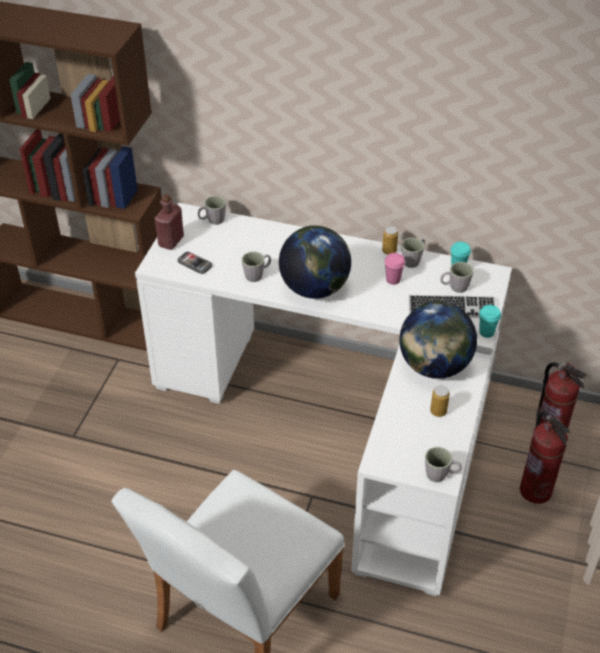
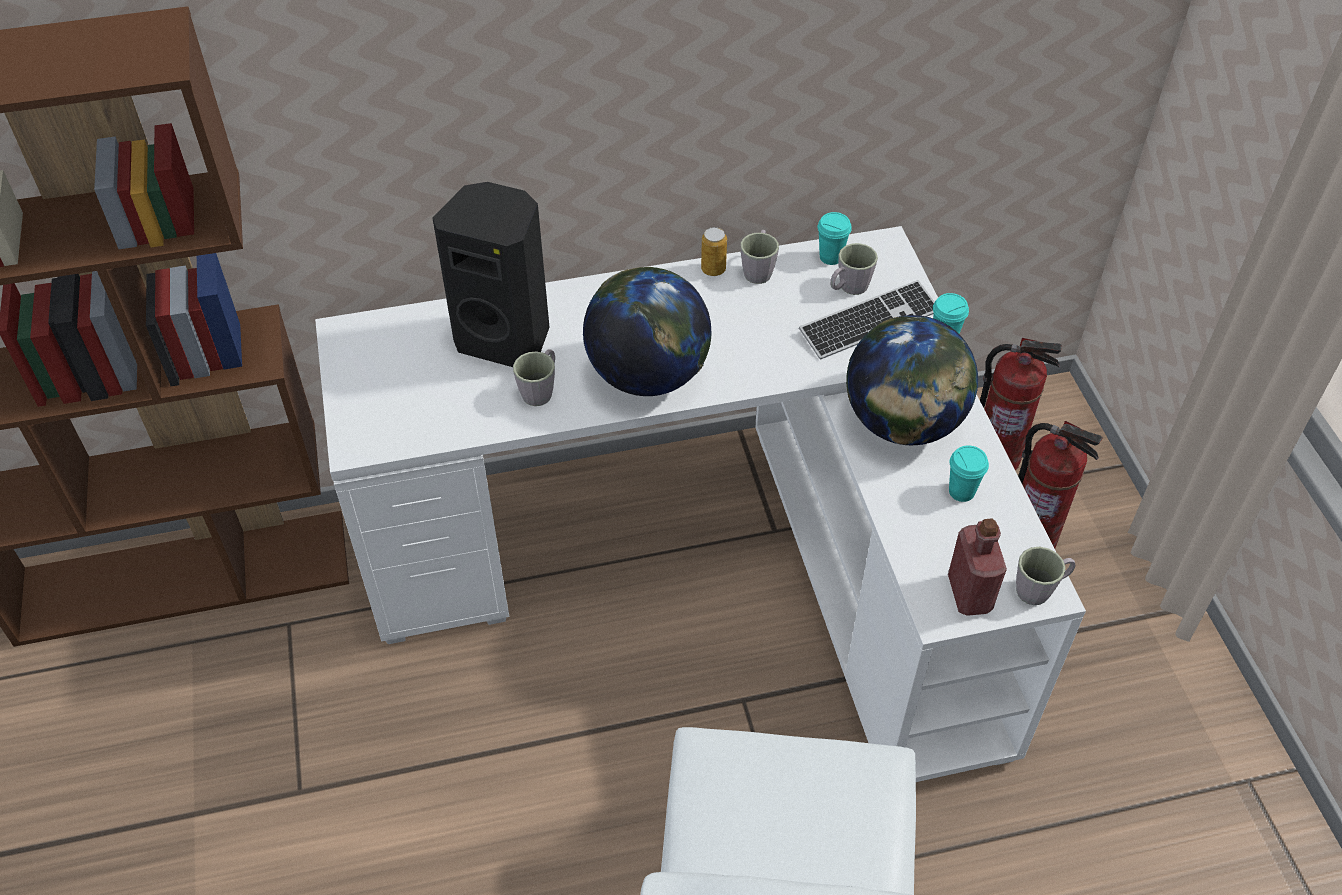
camera: 30 degrees left, 5 degrees up
red bottle [155,194,184,250] -> red bottle moved to [948,518,1007,616]
phone [177,252,212,274] -> none
grey mug [198,196,226,225] -> none
pink cup [384,253,405,285] -> none
can [430,386,450,417] -> turquoise cup [949,445,989,502]
none -> black speaker [432,182,549,367]

